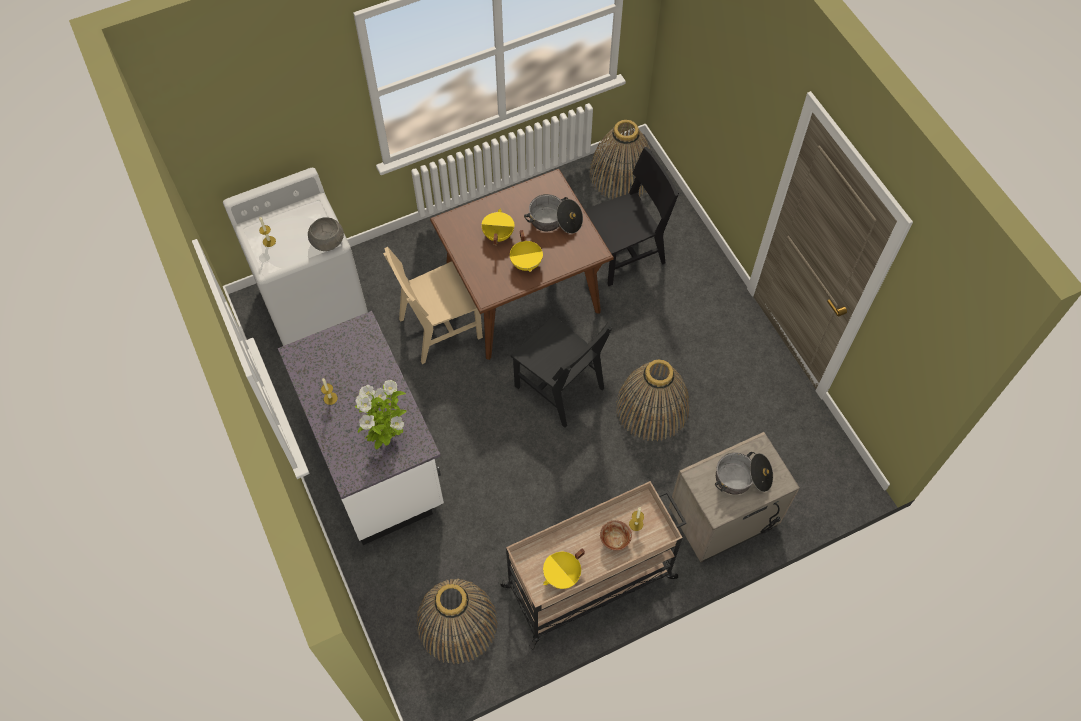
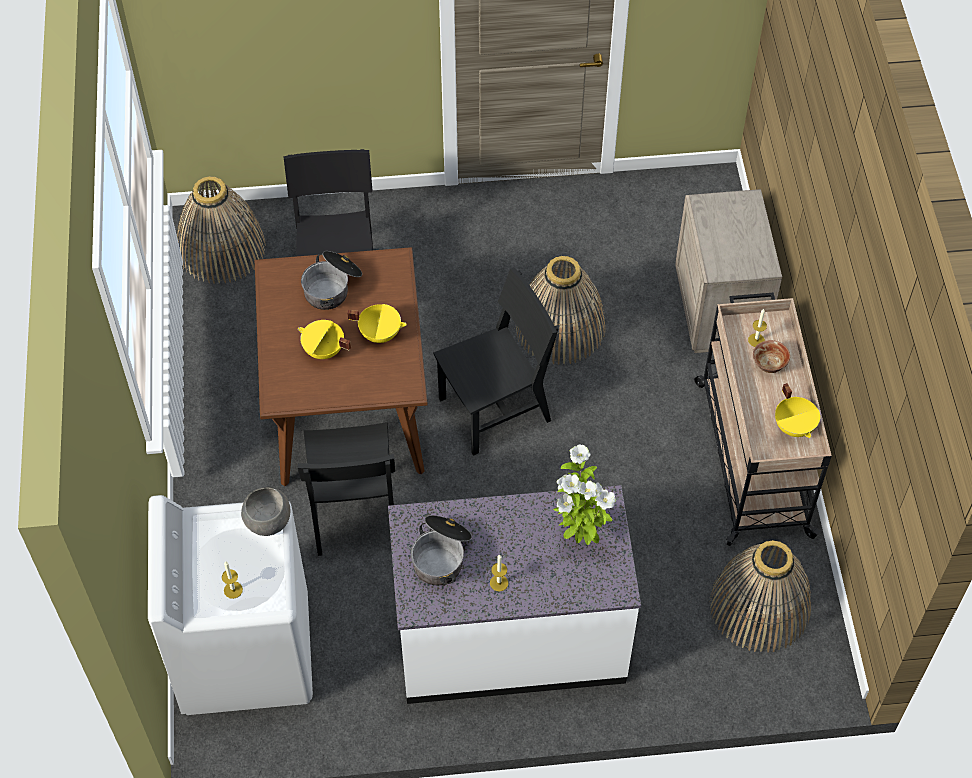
camera: 70 degrees left, 5 degrees down
beige chair [383,247,483,364] -> black chair [298,422,395,556]
cooking pot [715,452,773,495] -> cooking pot moved to [411,515,472,585]

